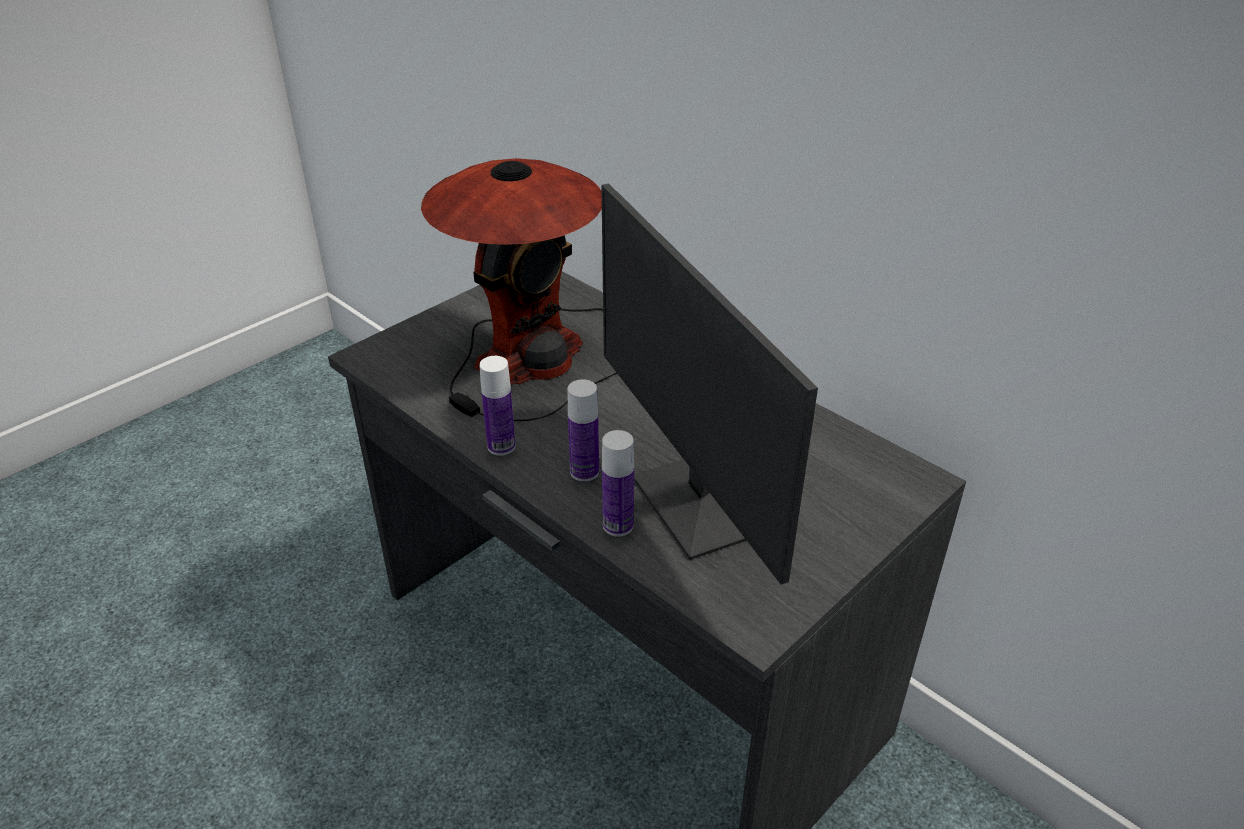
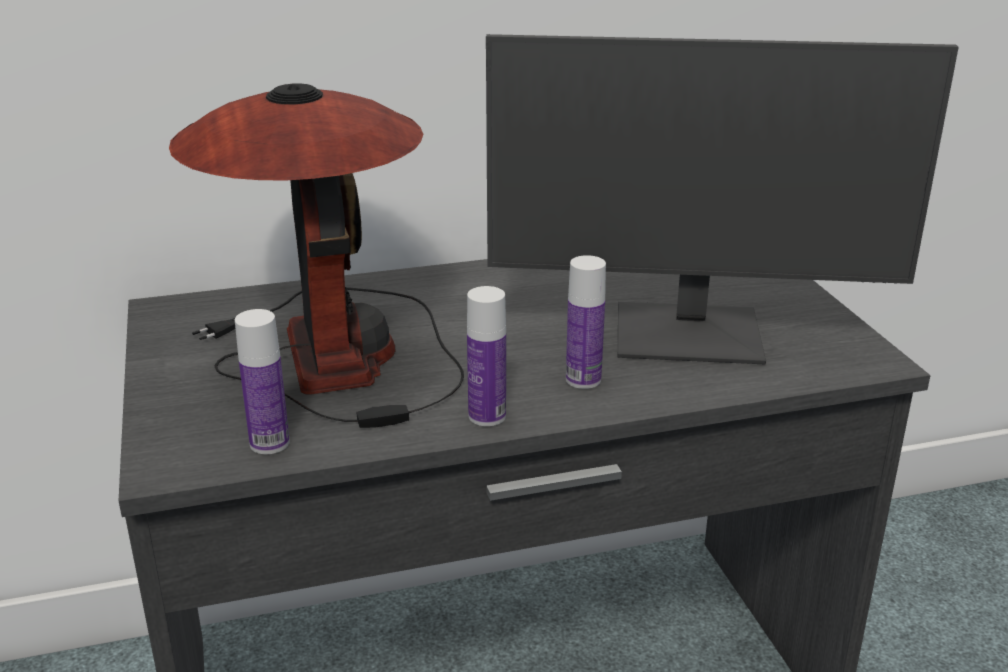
camera: 60 degrees left, 10 degrees down
bottle [602,430,634,537] -> bottle moved to [235,309,290,454]

